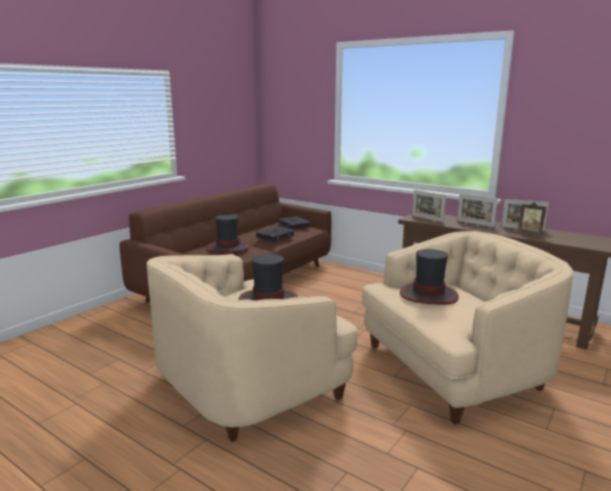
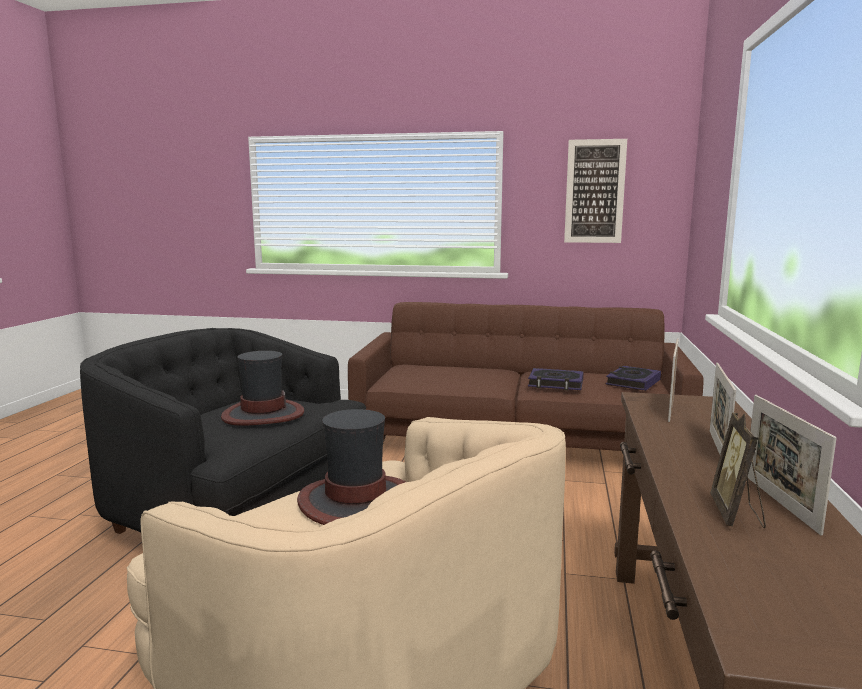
camera: 65 degrees right, 5 degrees down
beige armchair [146,254,358,442] -> black armchair [80,328,366,534]
hat [207,215,249,253] -> none
none -> picture [564,139,627,243]

